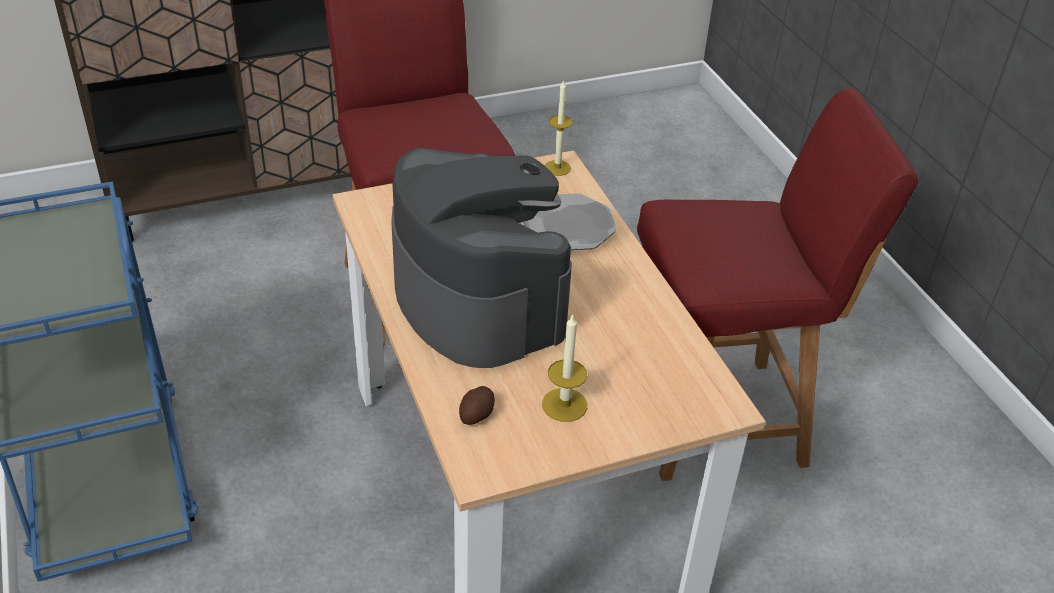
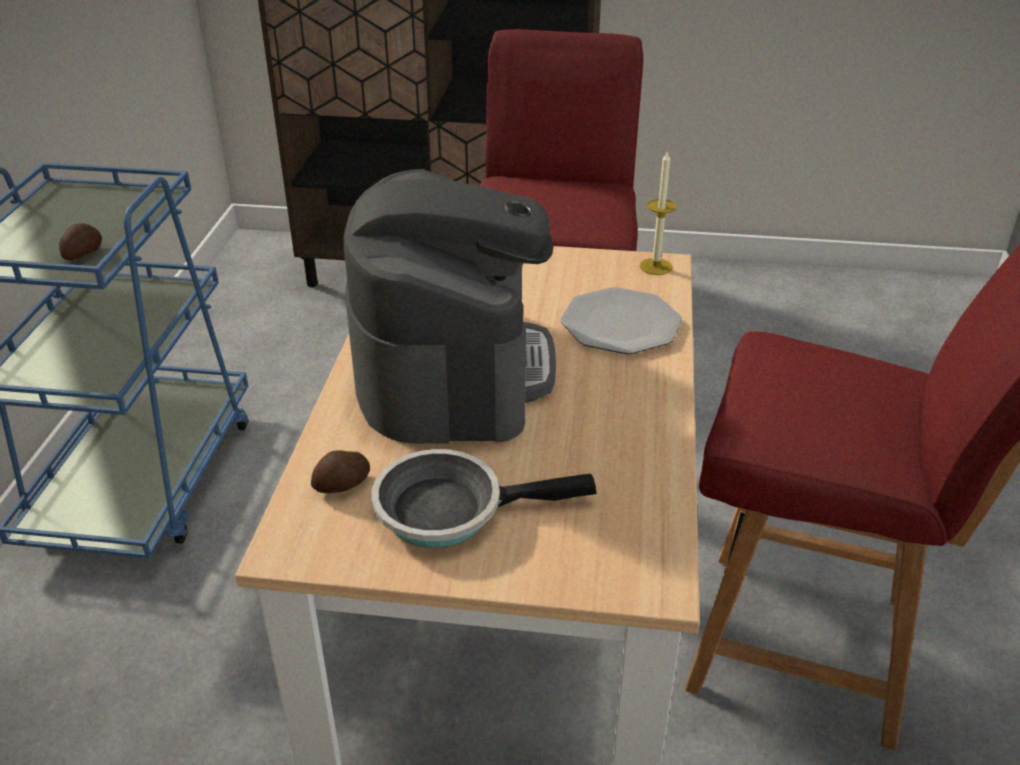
camera: 30 degrees right, 5 degrees down
candle [542,313,587,422] -> frying pan [372,449,597,548]
none -> potato [59,223,102,260]

